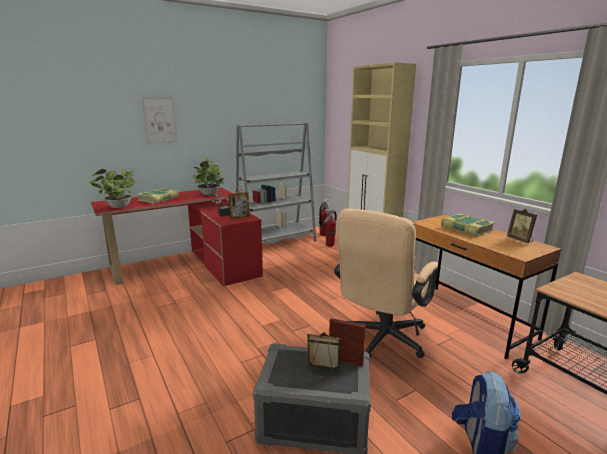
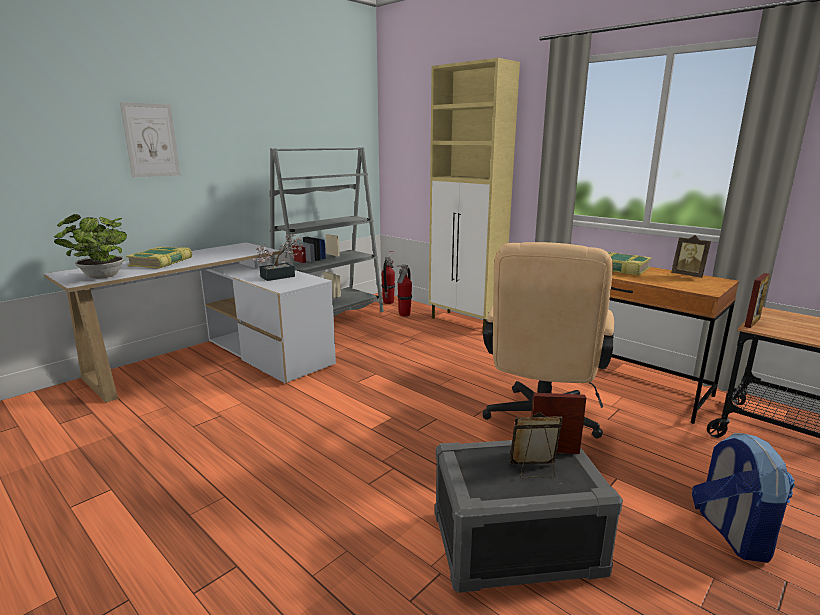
camera: 15 degrees left, 0 degrees up
red desk [91,187,263,286] -> white desk [44,242,336,403]
potted plant [192,157,224,196] -> none
picture frame [229,192,249,220] -> picture frame moved to [744,273,770,328]

